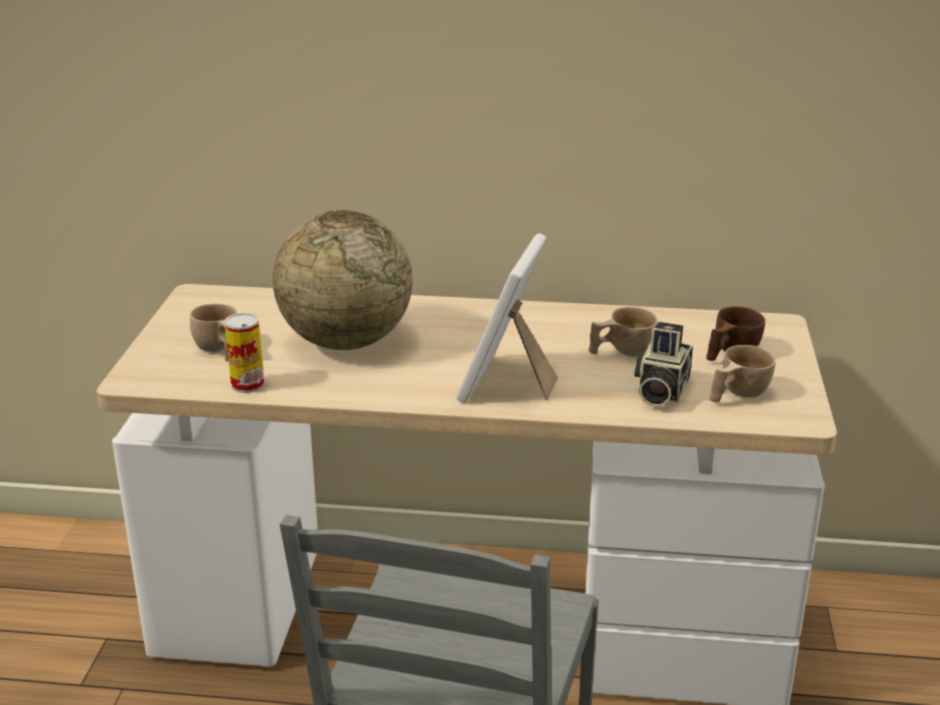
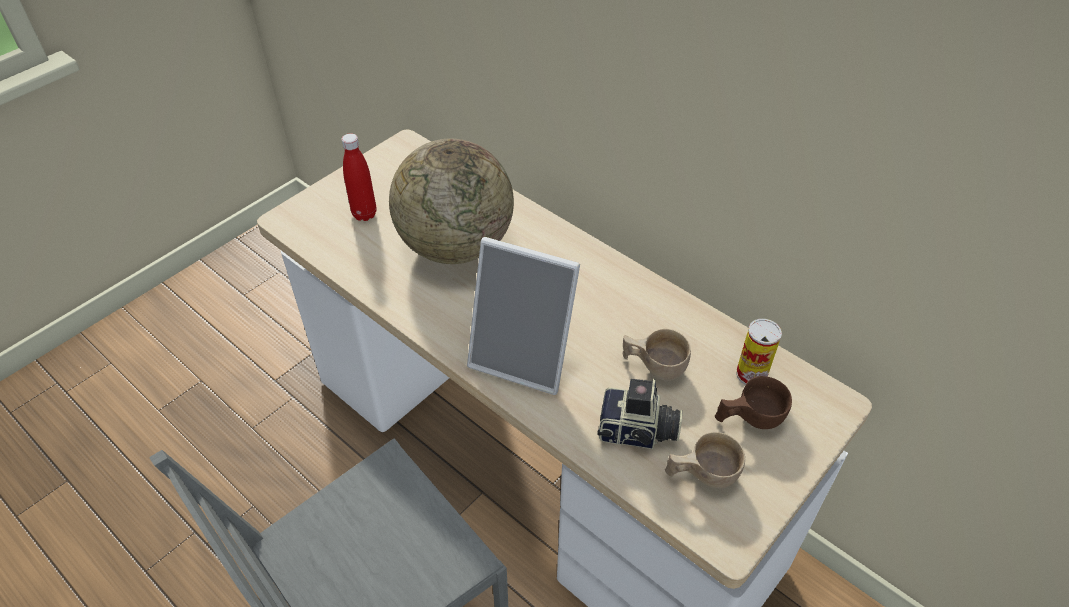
camera: 35 degrees right, 20 degrees up
beige cup [190,304,237,362] -> red bottle [342,133,376,221]
can [225,313,265,393] -> can moved to [736,319,782,385]
picture frame [456,233,558,403] -> picture frame turned 120 degrees counterclockwise [467,237,580,395]
camera [634,322,693,407] -> camera turned 135 degrees counterclockwise [597,379,682,449]

